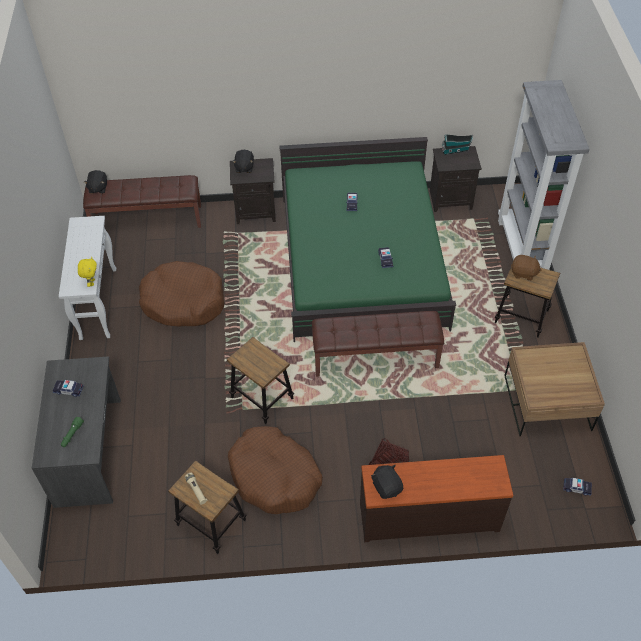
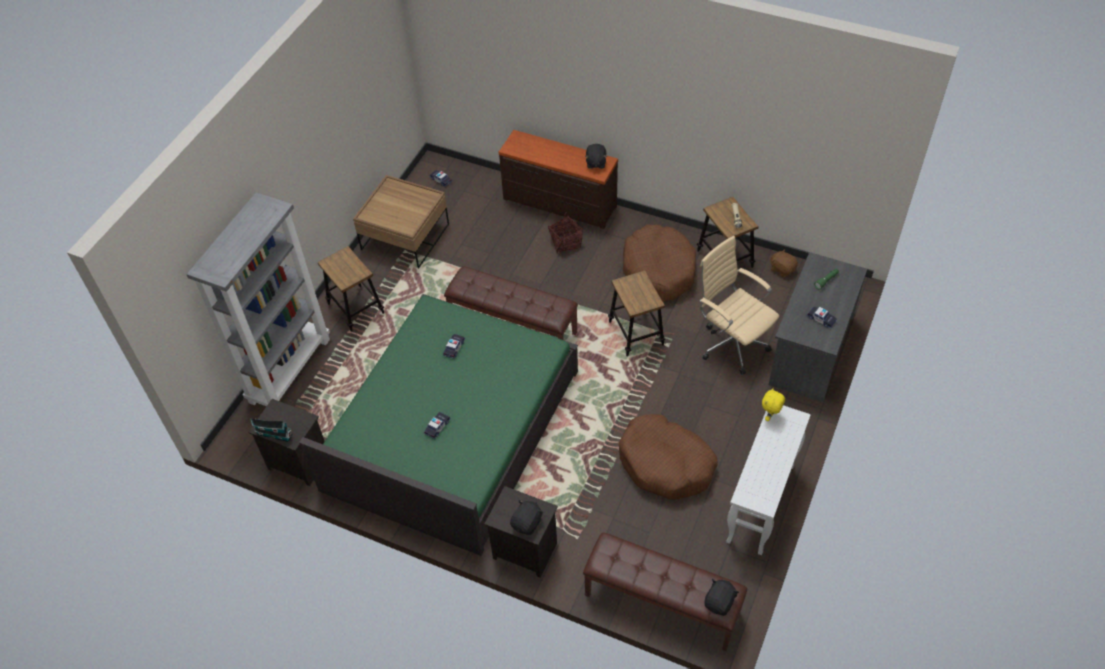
camera: 150 degrees left, 0 degrees up
brown plush toy [511,255,542,281] -> brown plush toy moved to [770,249,798,277]
none -> beige office chair [700,236,779,375]

